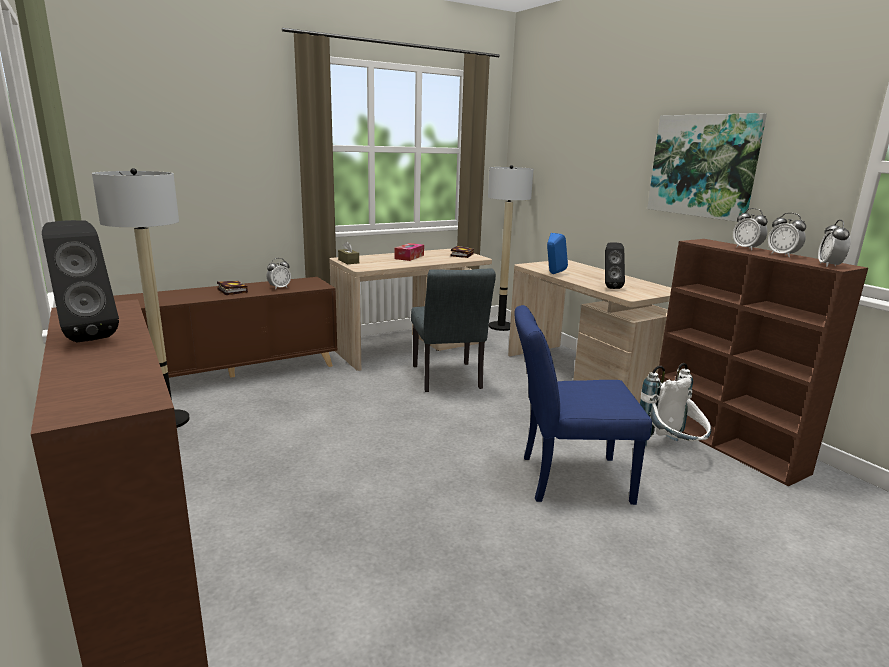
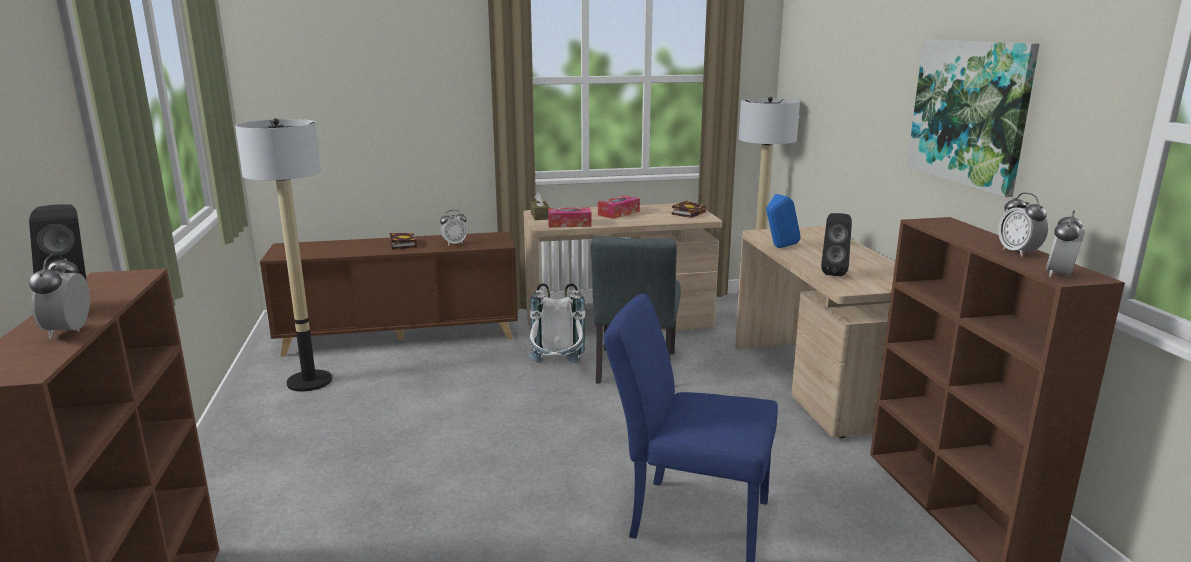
camera: 20 degrees right, 0 degrees up
white backpack [640,363,711,447] -> white backpack moved to [529,283,585,363]
alarm clock [733,208,768,251] -> alarm clock moved to [29,253,90,339]
none -> tissue box [548,207,592,228]

